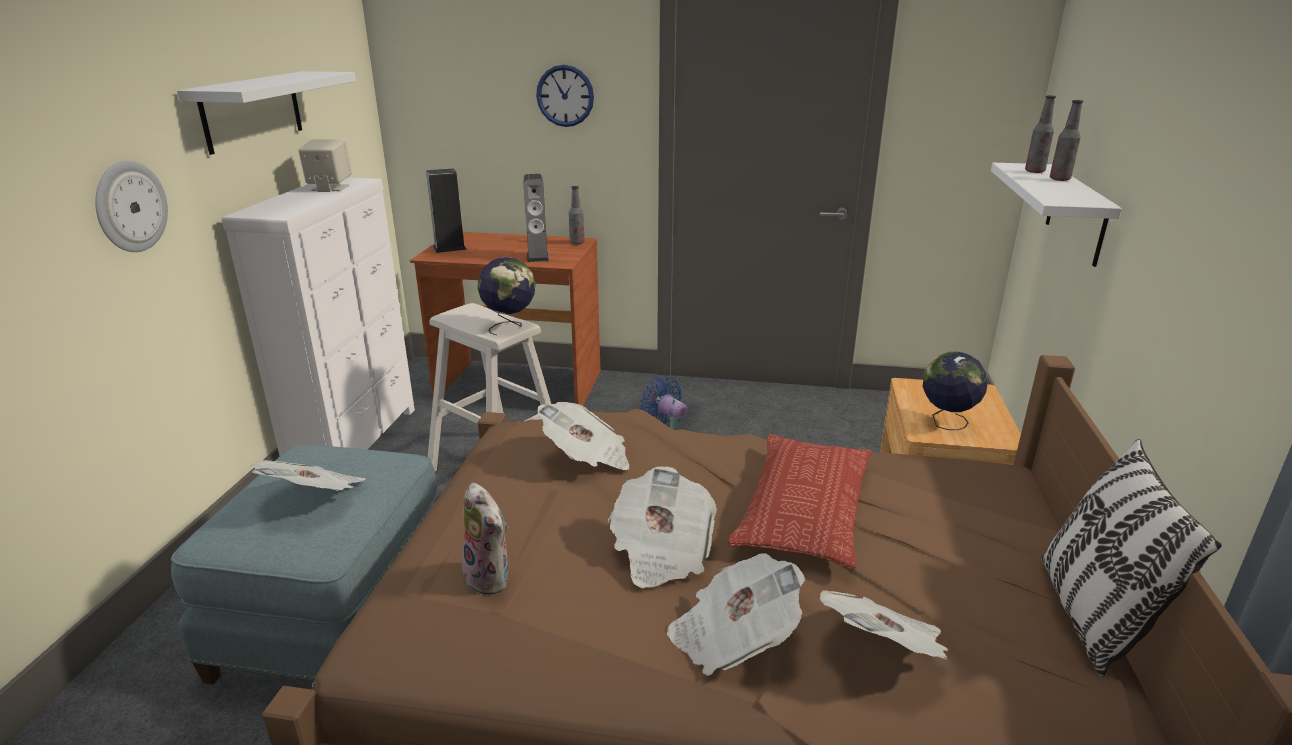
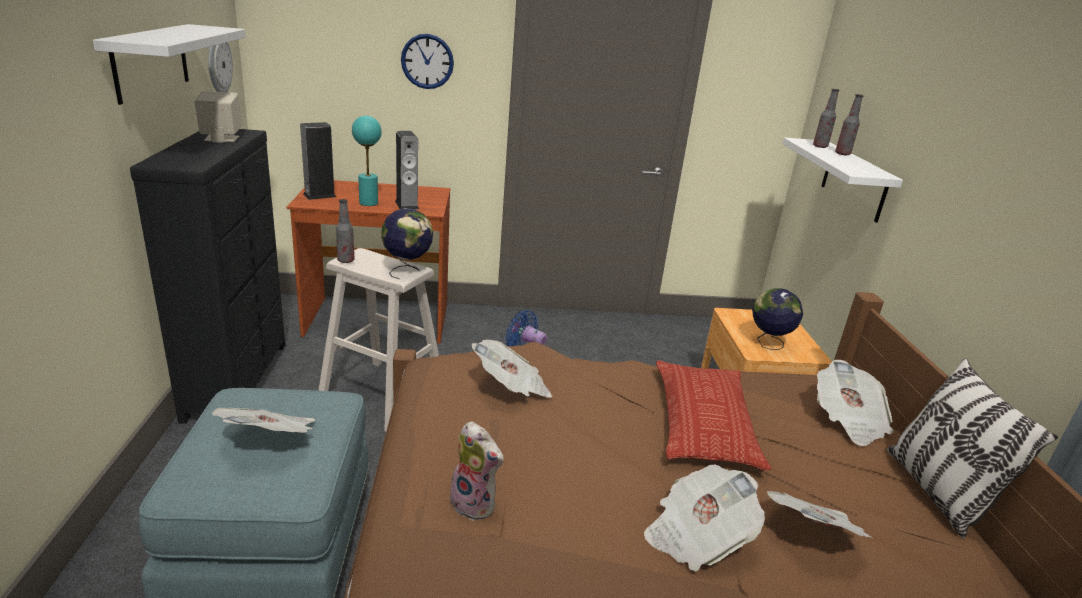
camera: 15 degrees left, 0 degrees up
wall clock [95,161,168,252] -> wall clock moved to [208,42,233,92]
white dresser [222,178,415,456] -> black dresser [130,129,285,424]
bottle [569,186,585,245] -> bottle moved to [336,199,354,263]
newspaper [608,466,717,588] -> newspaper moved to [817,360,894,446]
none -> turquoise table lamp [352,116,382,206]

